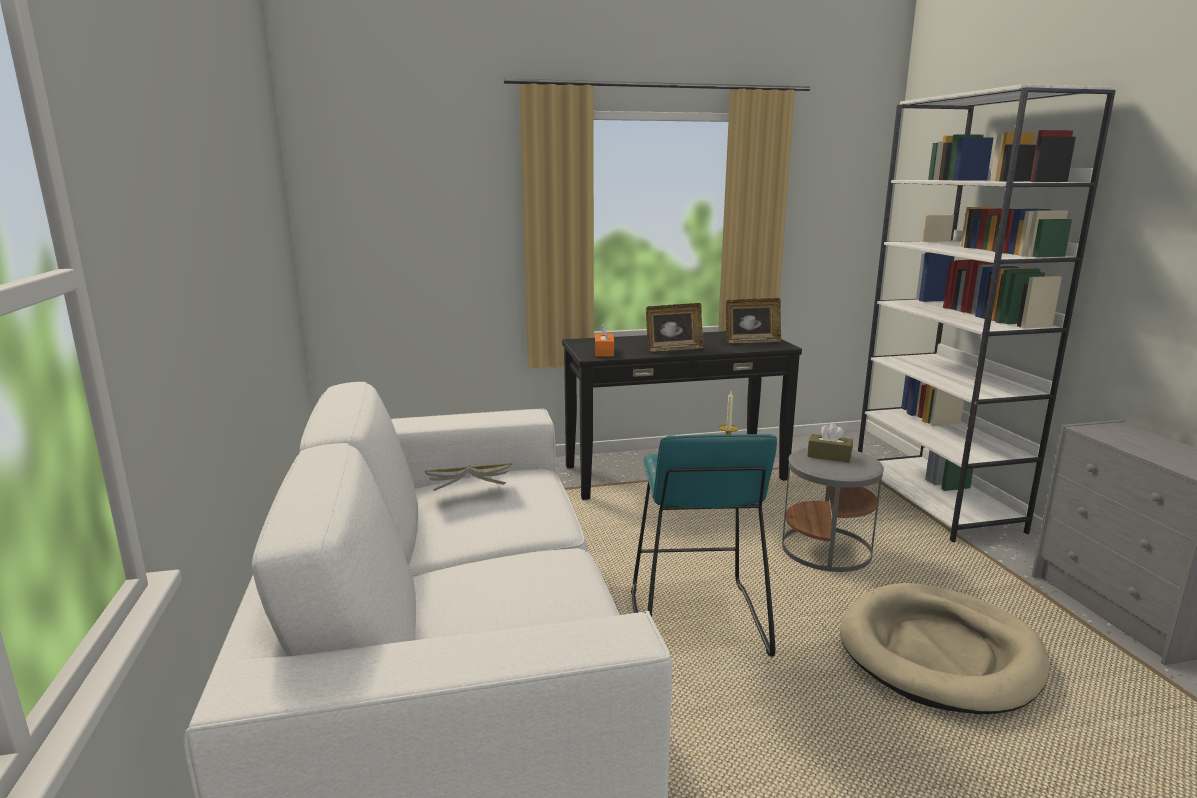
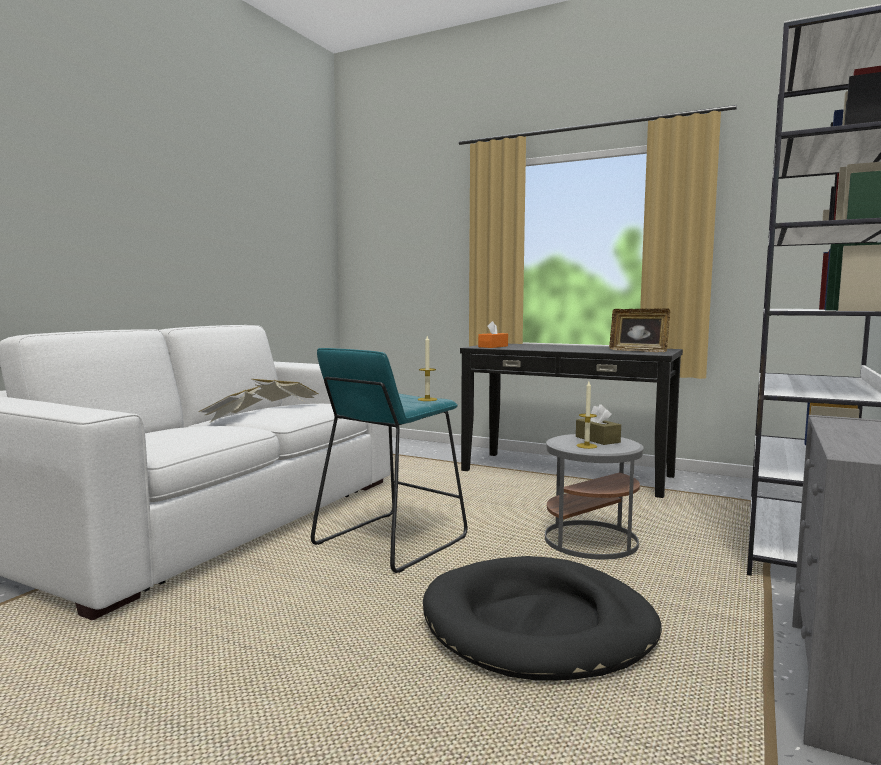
camera: 40 degrees right, 10 degrees down
picture frame [646,303,704,352] -> none
beige dog bed [840,583,1049,714] -> black dog bed [423,556,662,681]
none -> book [198,386,263,422]
none -> candle [577,381,597,449]

